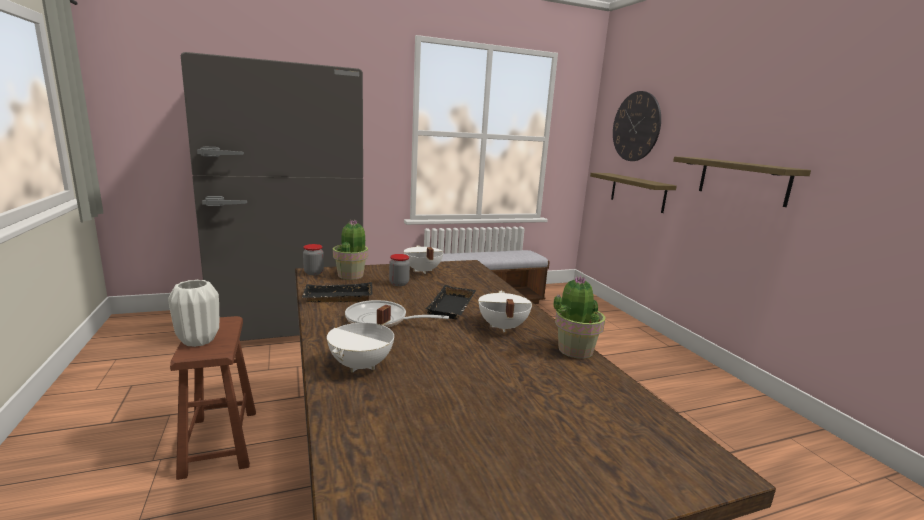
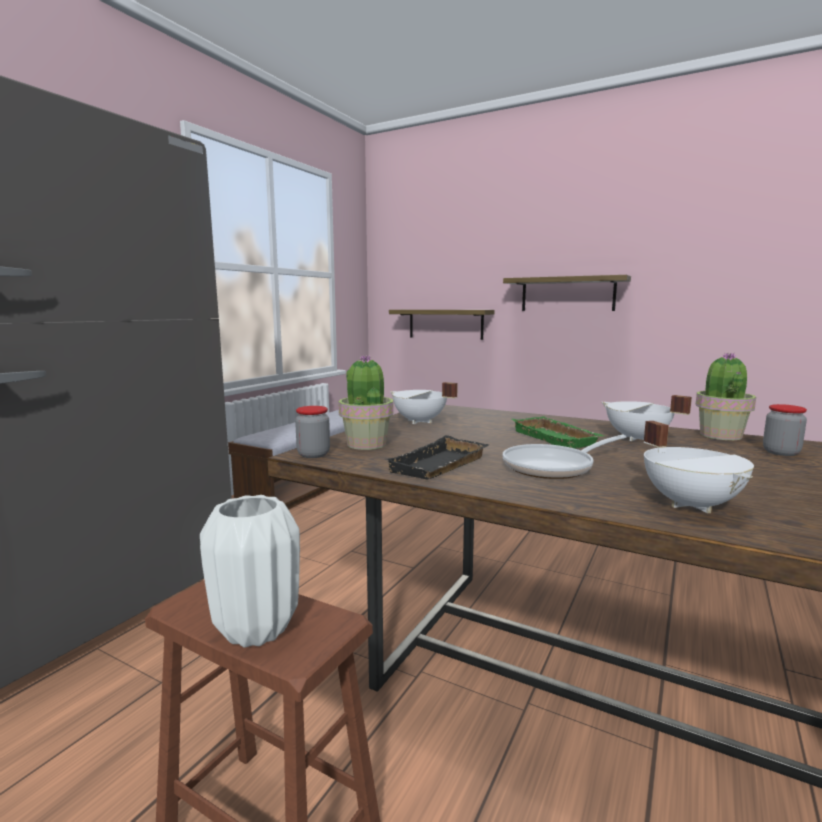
camera: 40 degrees left, 5 degrees down
jar [389,254,410,286] -> jar moved to [763,404,807,456]
black tray [425,285,476,319] -> green tray [512,416,604,449]
wall clock [613,91,661,161] -> none

